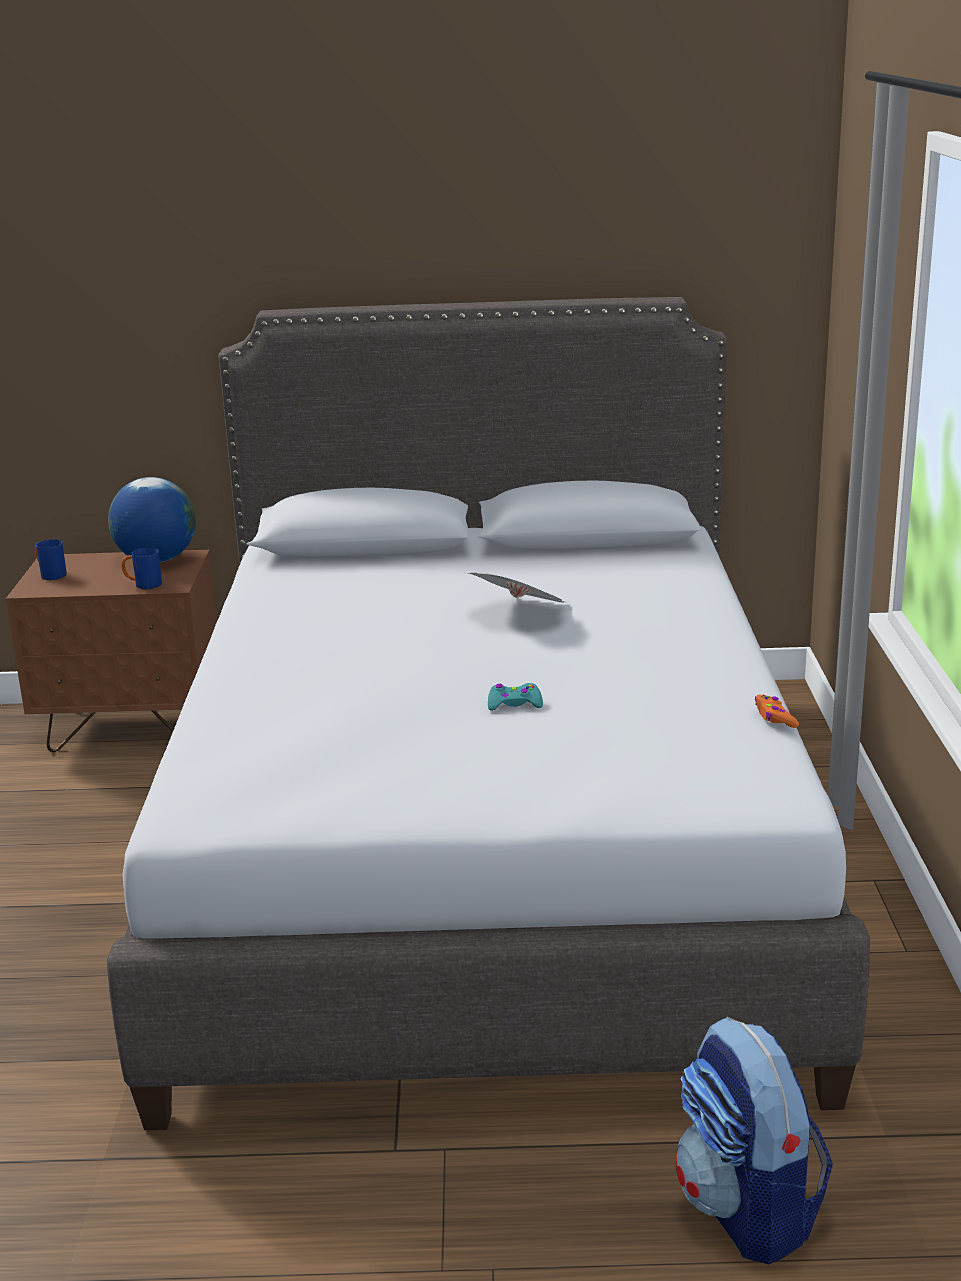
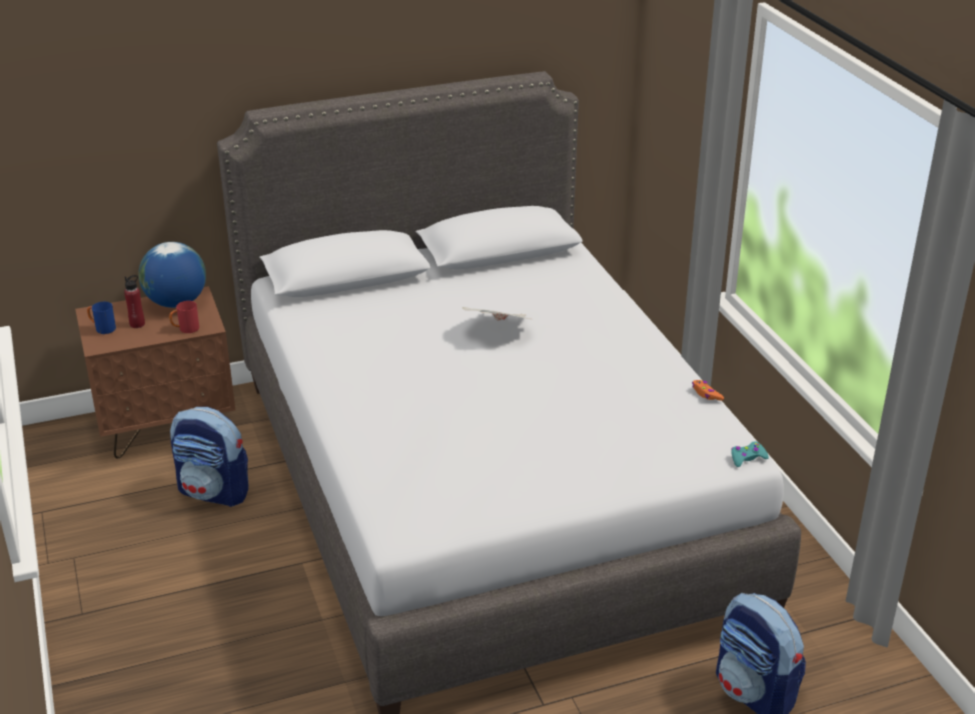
camera: 20 degrees left, 10 degrees up
blue mug [121,548,162,589] -> red mug [169,301,199,333]
turquoise game controller [488,683,543,711] -> turquoise game controller moved to [731,441,769,467]
none -> red bottle [124,275,145,328]
none -> backpack [170,407,249,507]

